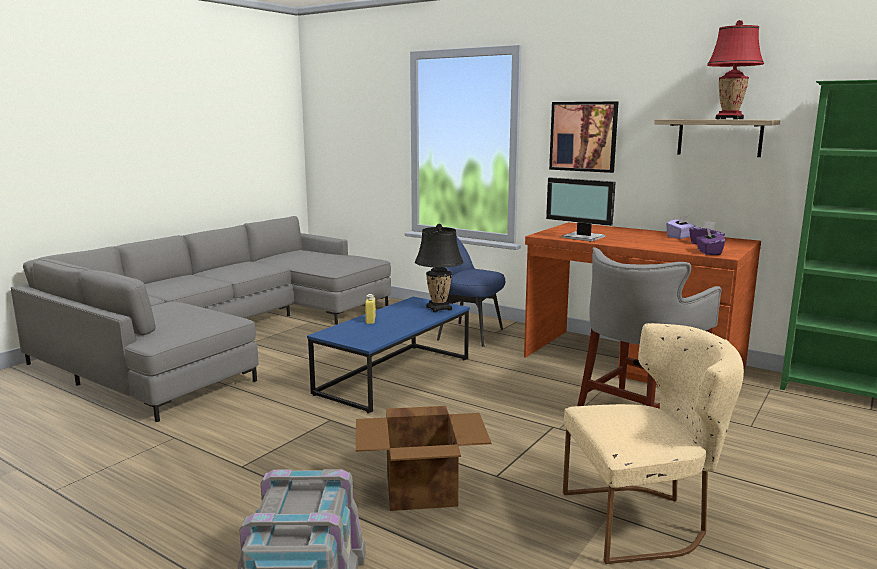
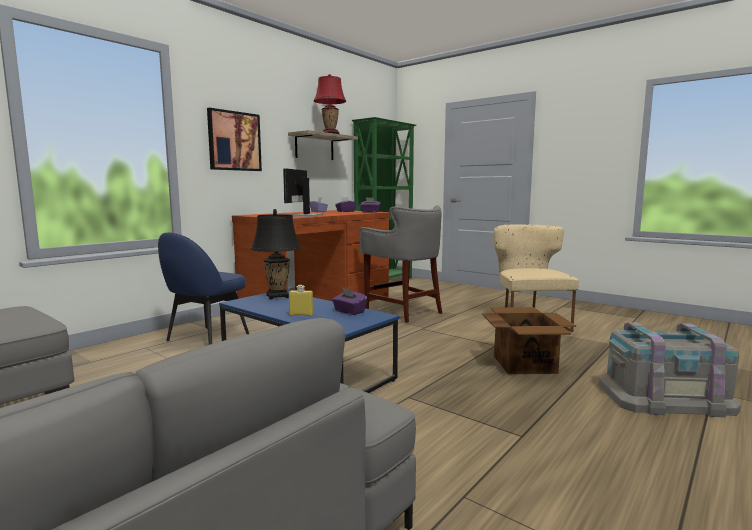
camera: 85 degrees left, 5 degrees down
monitor [546,177,616,241] -> monitor turned 150 degrees clockwise [283,169,323,217]
none -> purple tissue box [332,287,367,315]

